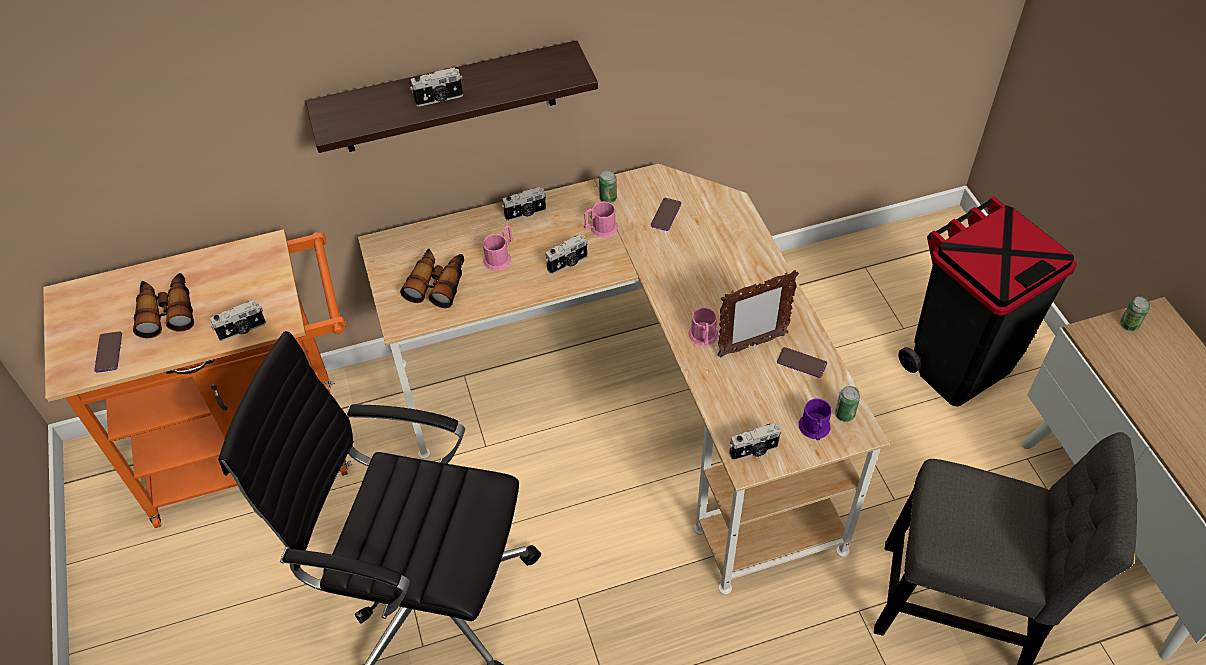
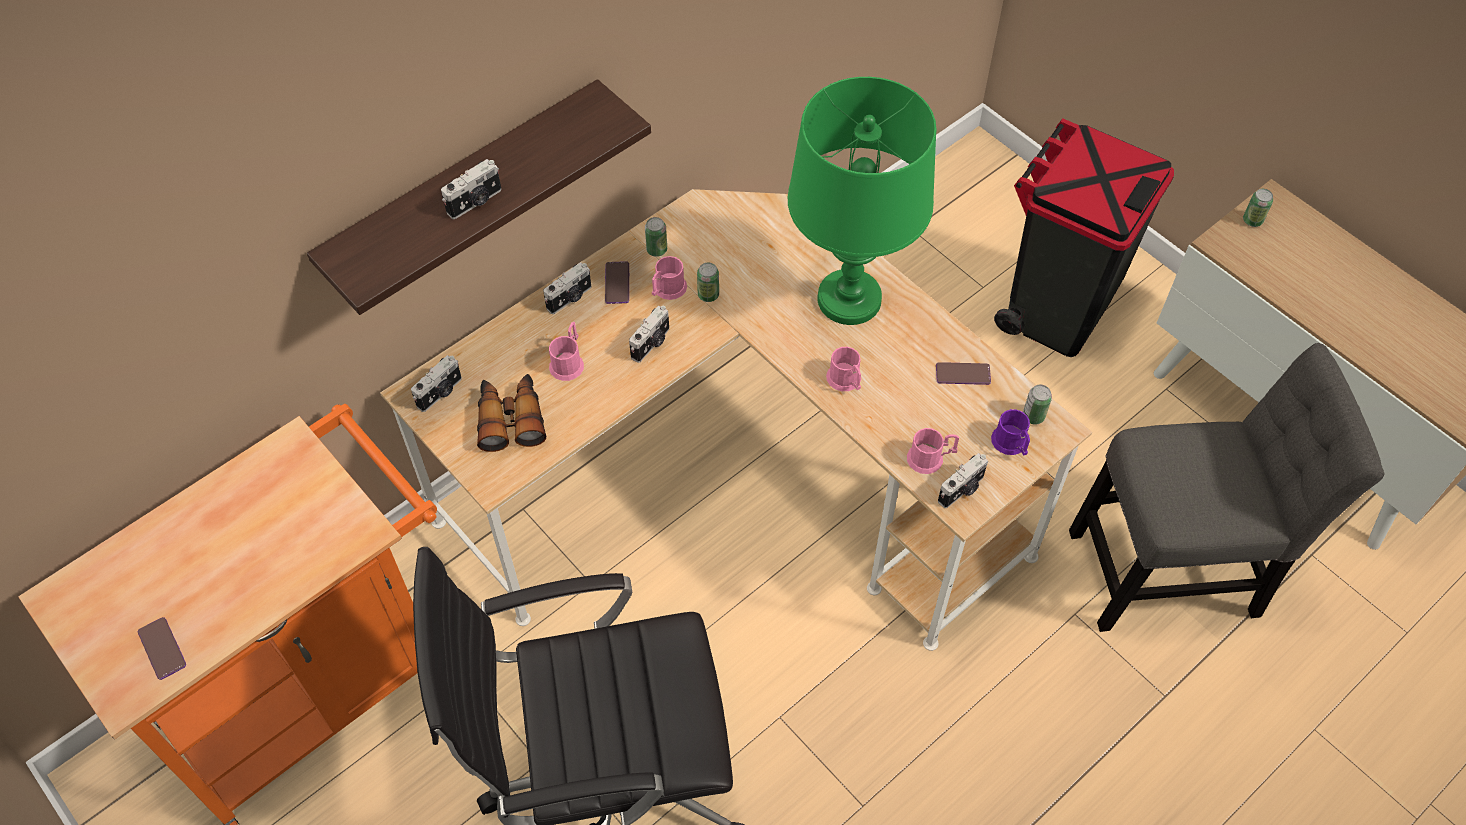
camera: 25 degrees left, 5 degrees up
binoculars [133,273,194,338] -> none
camera [210,300,266,341] -> camera moved to [411,355,462,412]
phone [651,198,682,231] -> phone moved to [605,262,629,304]
picture frame [717,270,799,357] -> none
none -> can [697,262,719,302]
none -> green table lamp [788,77,936,325]
none -> pink mug [907,428,959,474]

